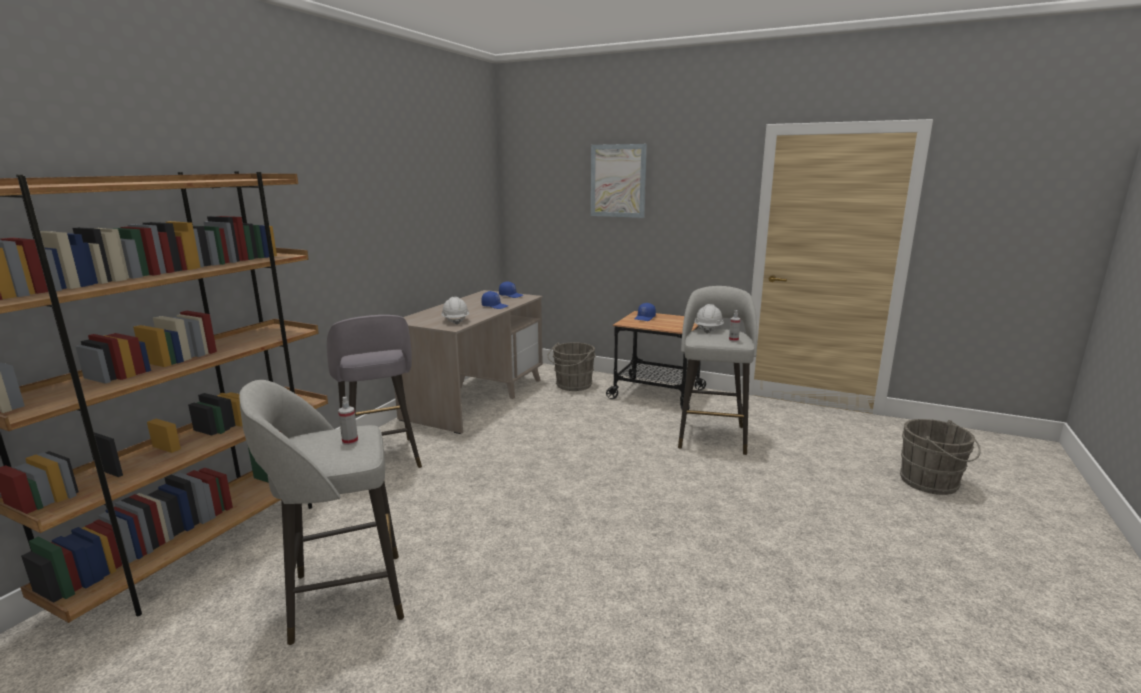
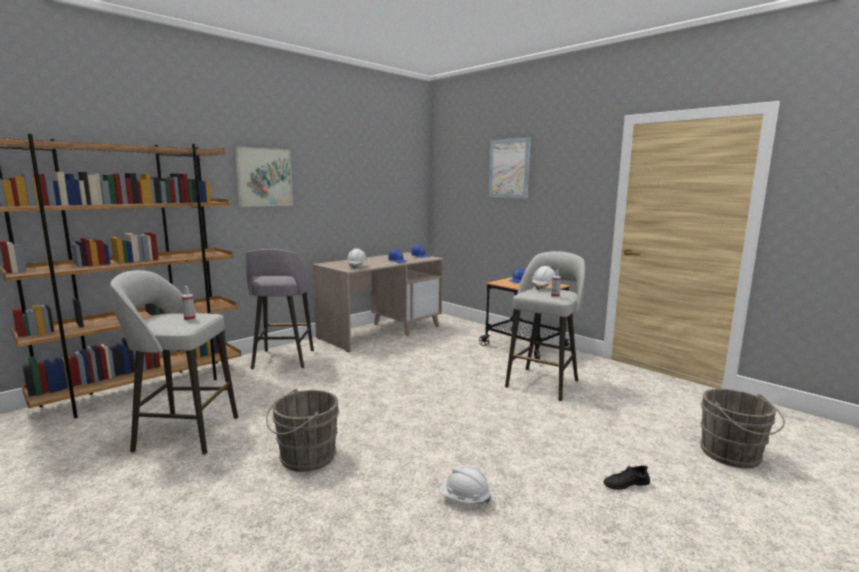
camera: 20 degrees right, 5 degrees down
grey bucket [548,342,595,391] -> grey bucket moved to [266,388,339,472]
none -> picture [234,146,293,207]
none -> white hard hat [440,465,491,505]
none -> black shoe [603,465,650,490]

